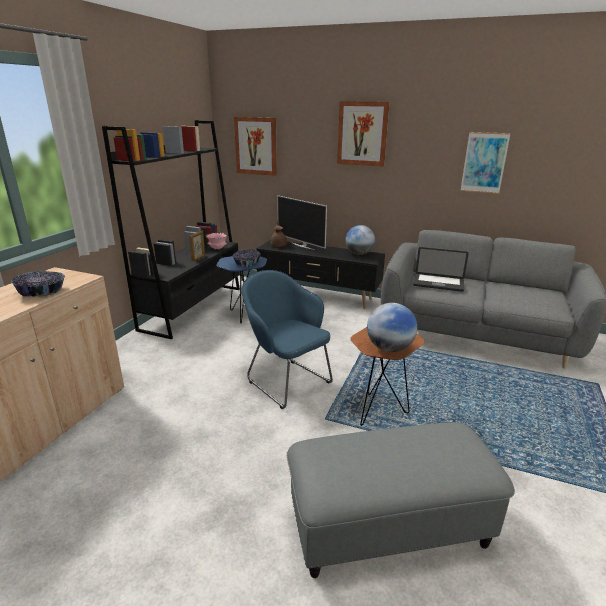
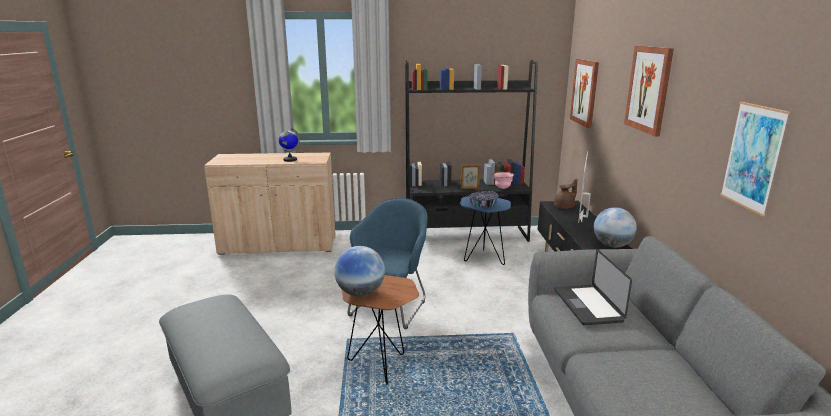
camera: 65 degrees right, 5 degrees down
bowl [11,271,65,297] -> globe [279,128,300,162]

